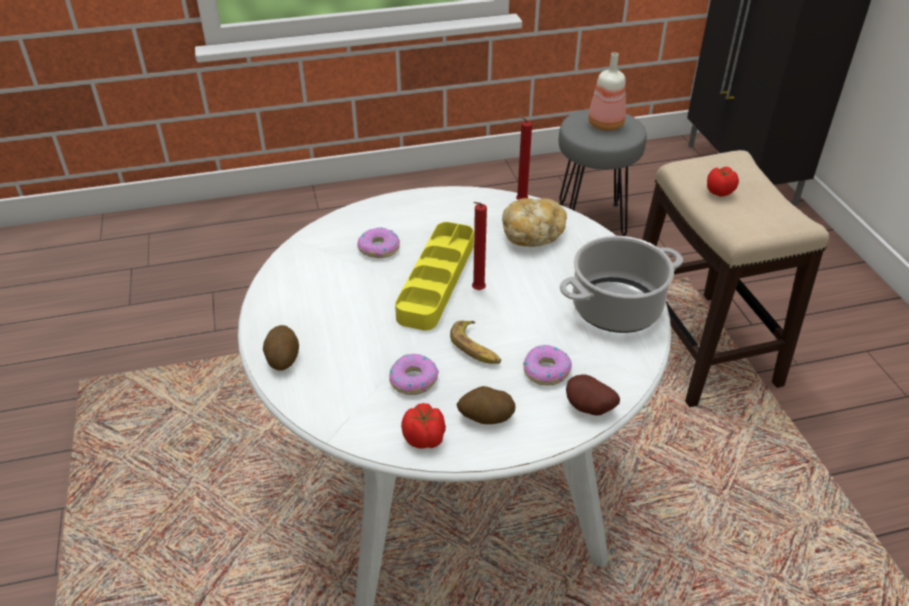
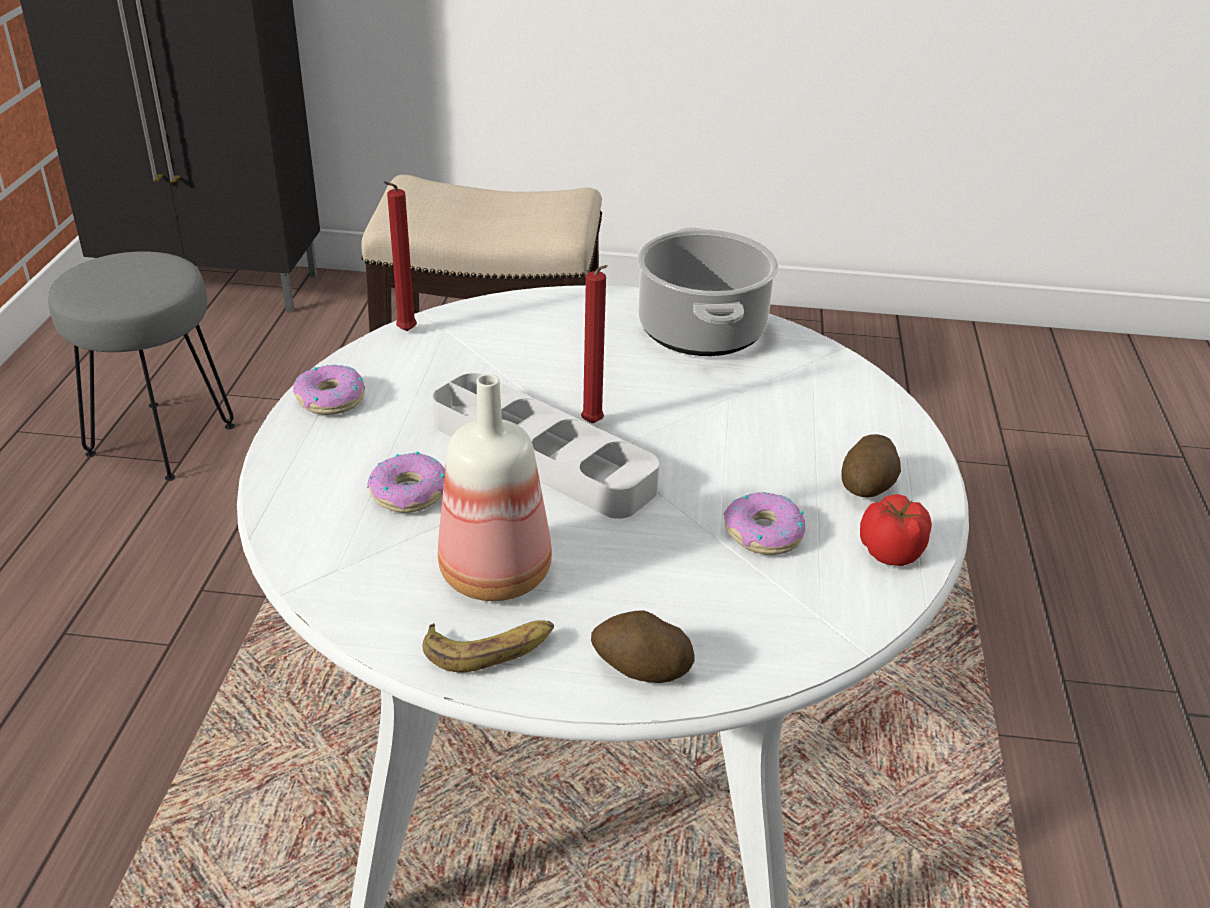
camera: 70 degrees left, 5 degrees down
yellow tray [395,222,474,331] -> grey tray [432,373,659,519]
banana [450,321,501,364] -> banana moved to [422,620,554,673]
bread [502,198,567,247] -> none
donut [523,345,572,385] -> donut moved to [293,365,365,415]
potato [566,374,620,416] -> none
bottle [588,53,626,131] -> bottle moved to [438,374,552,601]
tomato [707,167,739,196] -> none

